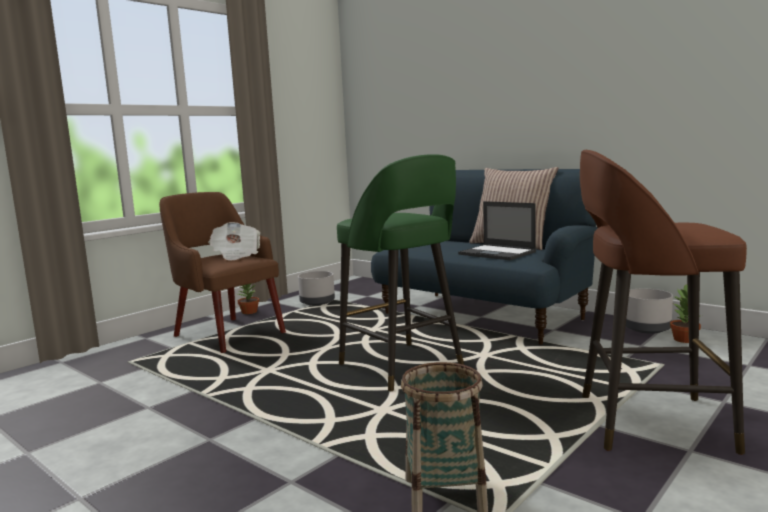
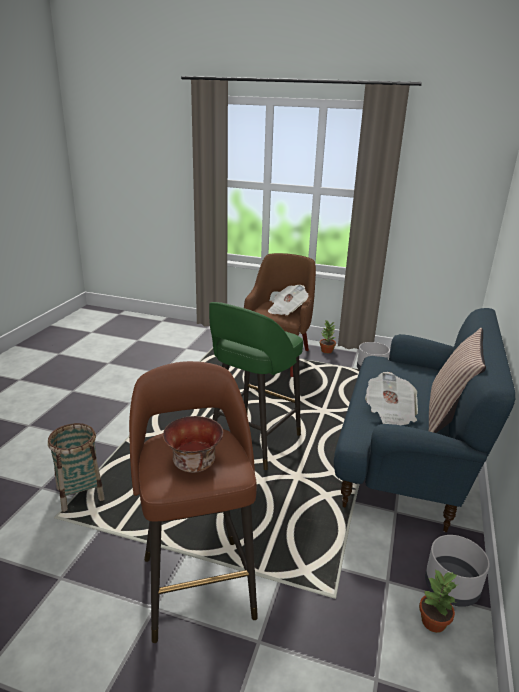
camera: 65 degrees right, 15 degrees up
laptop [458,201,536,260] -> newspaper [365,372,418,425]
none -> bowl [163,416,223,473]

